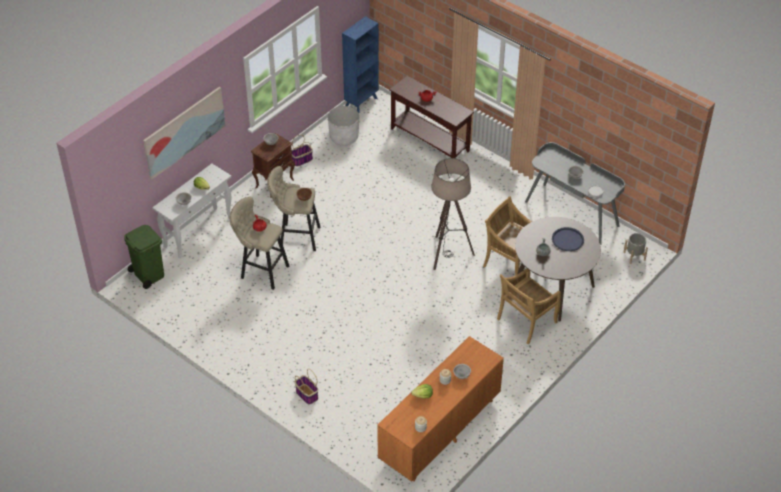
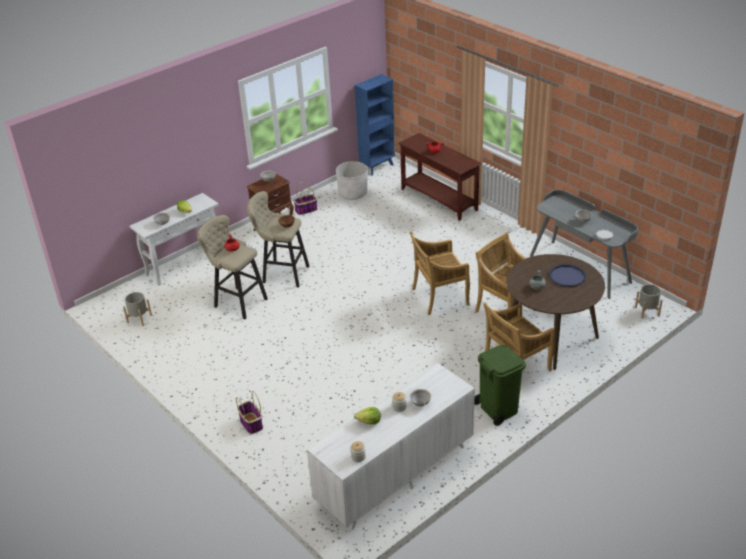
camera: 10 degrees right, 10 degrees down
green trash can [124,225,164,289] -> green trash can moved to [474,345,526,426]
picture [143,87,225,180] -> none
orange dresser [377,336,504,482] -> white dresser [307,363,475,530]
floor lamp [431,158,475,270] -> beige chair [409,231,470,315]
none -> grey planter [123,292,152,326]

